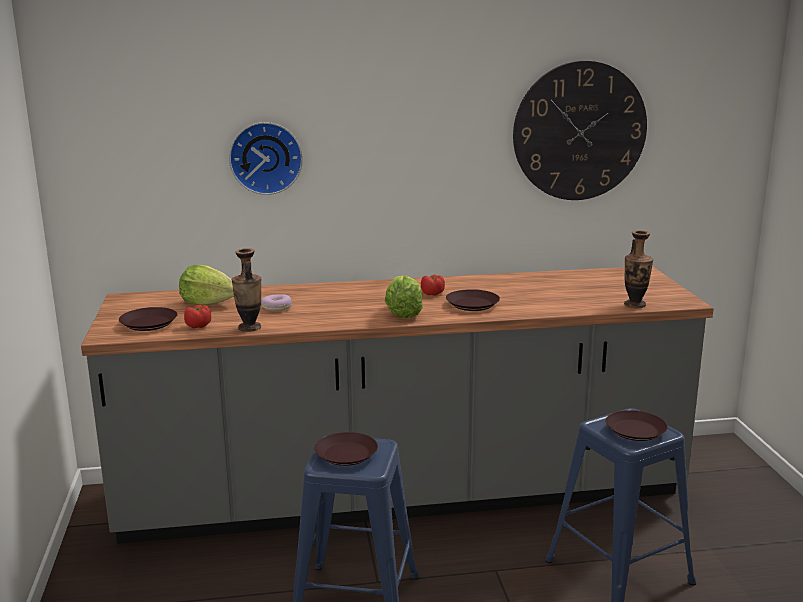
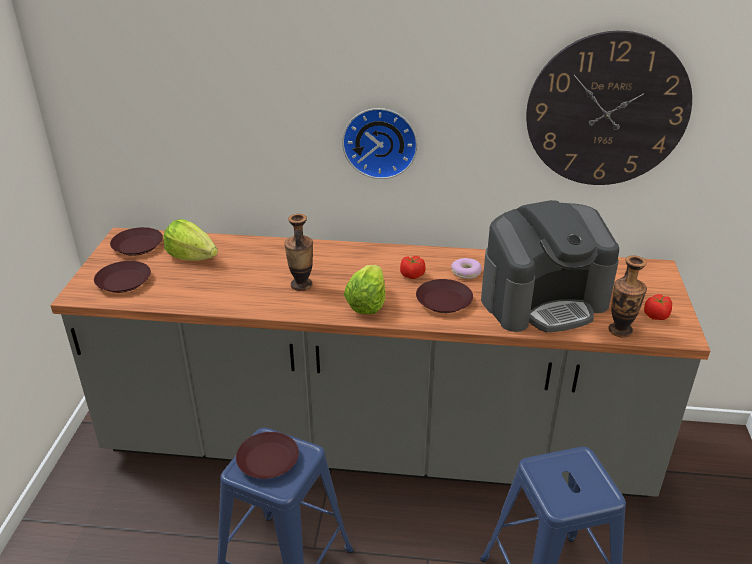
camera: 15 degrees right, 15 degrees up
tomato [184,305,211,328] -> tomato moved to [644,294,672,320]
wall clock [229,122,303,195] -> wall clock moved to [342,108,418,179]
vase [232,248,261,332] -> vase moved to [284,214,313,291]
donut [261,294,292,311] -> donut moved to [451,258,482,279]
brown plate [606,410,668,441] -> brown plate moved to [110,227,163,256]
none -> coffee machine [481,200,619,333]

